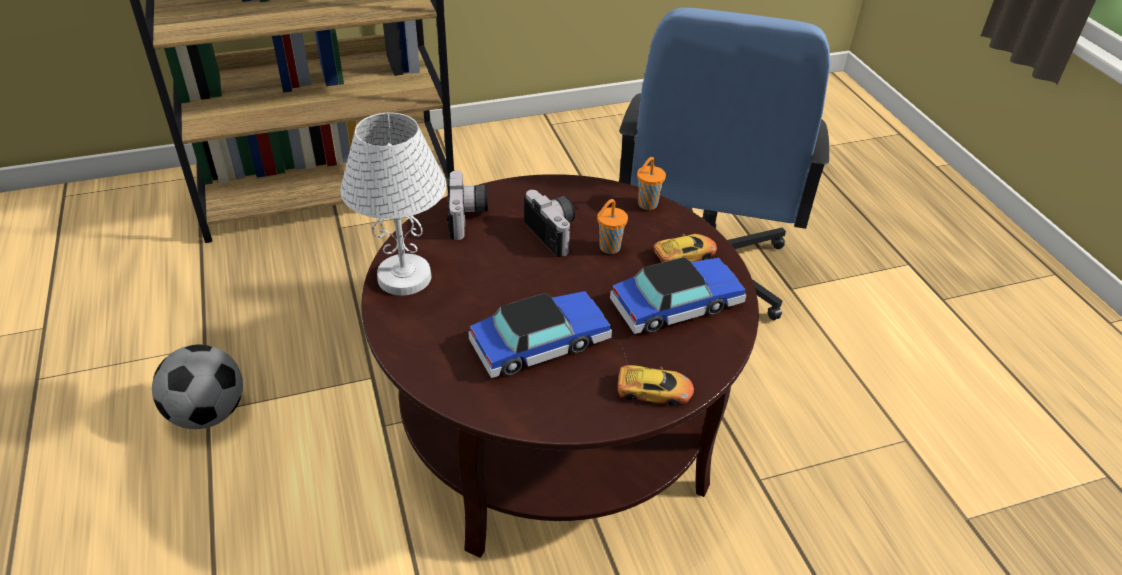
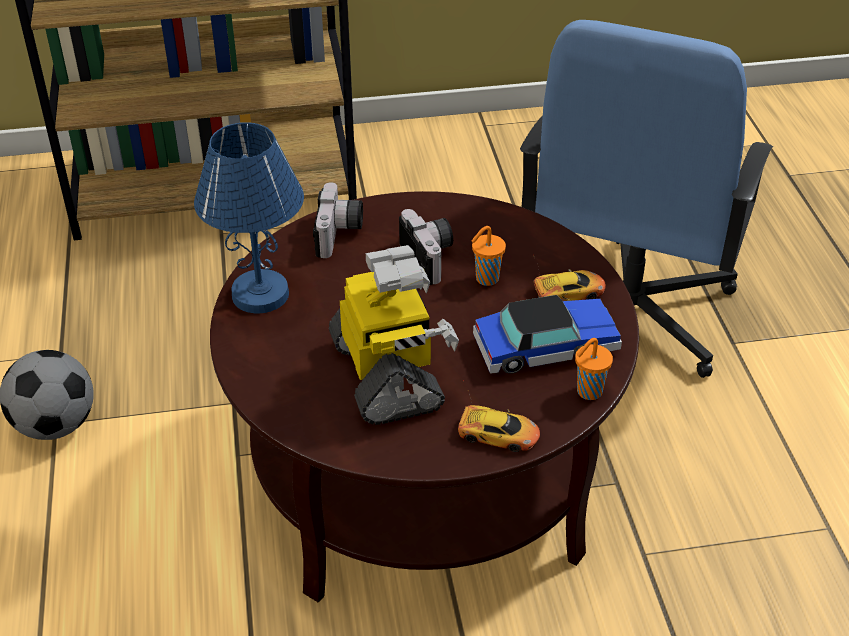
camera: 10 degrees right, 0 degrees up
white table lamp [340,113,446,296] -> blue table lamp [194,122,304,313]
toy car [468,291,612,378] -> toy robot [329,245,459,425]
orange cup [637,157,666,210] -> orange cup moved to [575,338,613,400]

